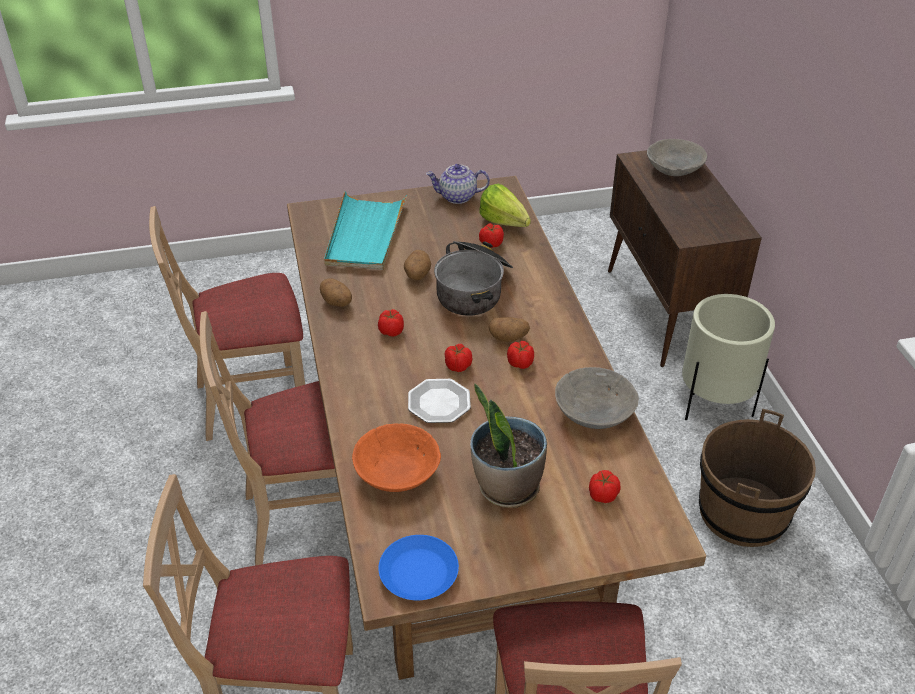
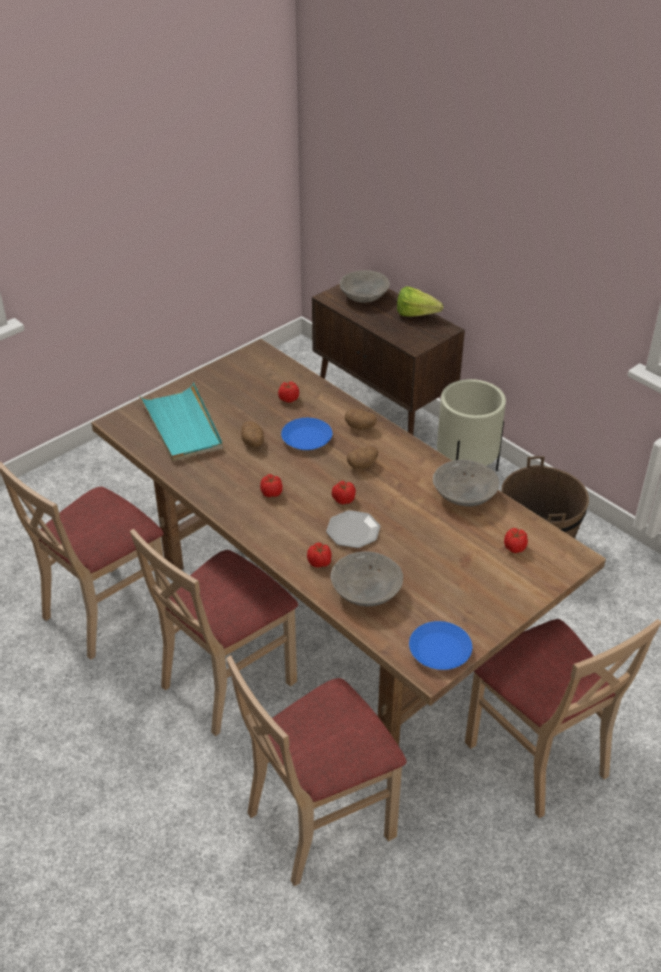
camera: 30 degrees left, 0 degrees up
potato [320,278,352,307] -> potato moved to [345,409,377,430]
orange bowl [352,423,441,492] -> grey bowl [330,551,403,606]
teapot [426,164,490,204] -> none
cooking pot [434,241,513,316] -> blue plate [281,418,332,450]
potted plant [470,384,547,508] -> none
lettuce [480,183,531,227] -> lettuce moved to [397,286,443,317]
tomato [507,341,534,369] -> tomato moved to [307,543,332,568]

